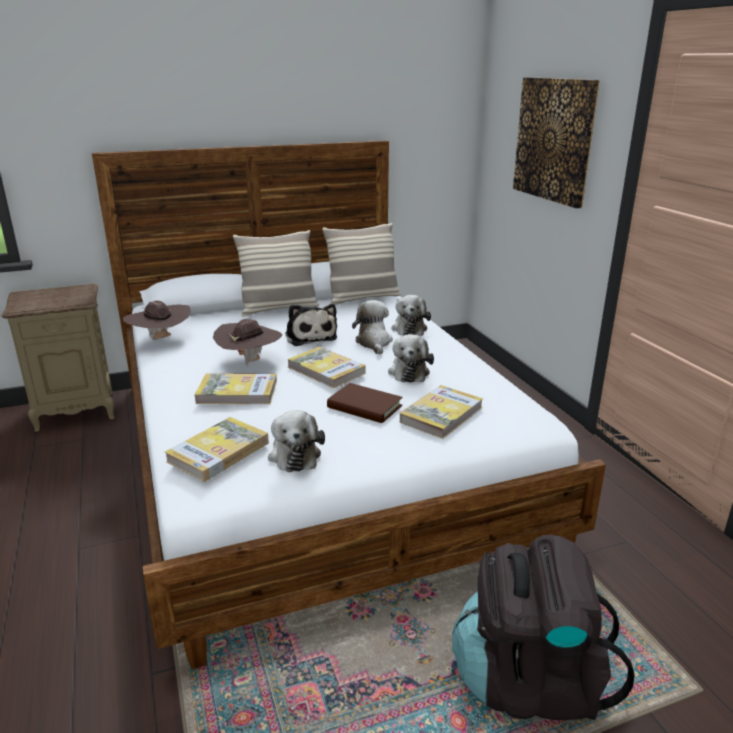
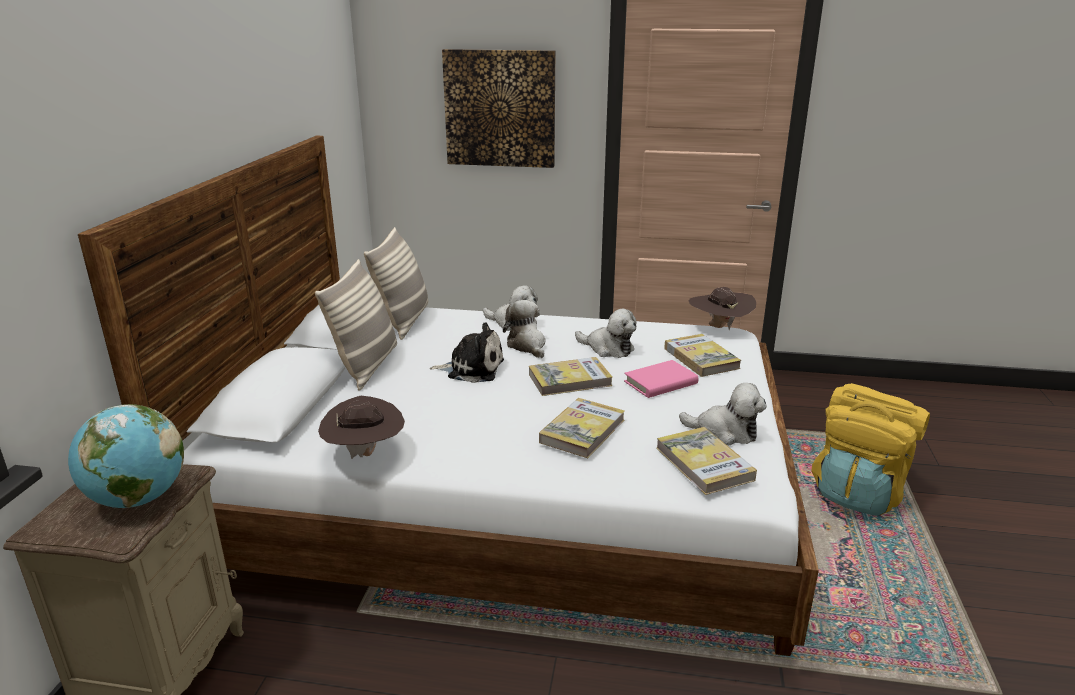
camera: 60 degrees left, 0 degrees up
brown hat [213,319,282,366] -> brown hat moved to [689,287,756,330]
brown book [327,383,402,423] -> pink book [624,360,698,398]
plush toy [352,300,393,355] -> plush toy turned 45 degrees clockwise [503,300,546,358]
black backpack [452,535,635,720] -> yellow backpack [811,383,930,516]
none -> globe [68,404,184,508]

